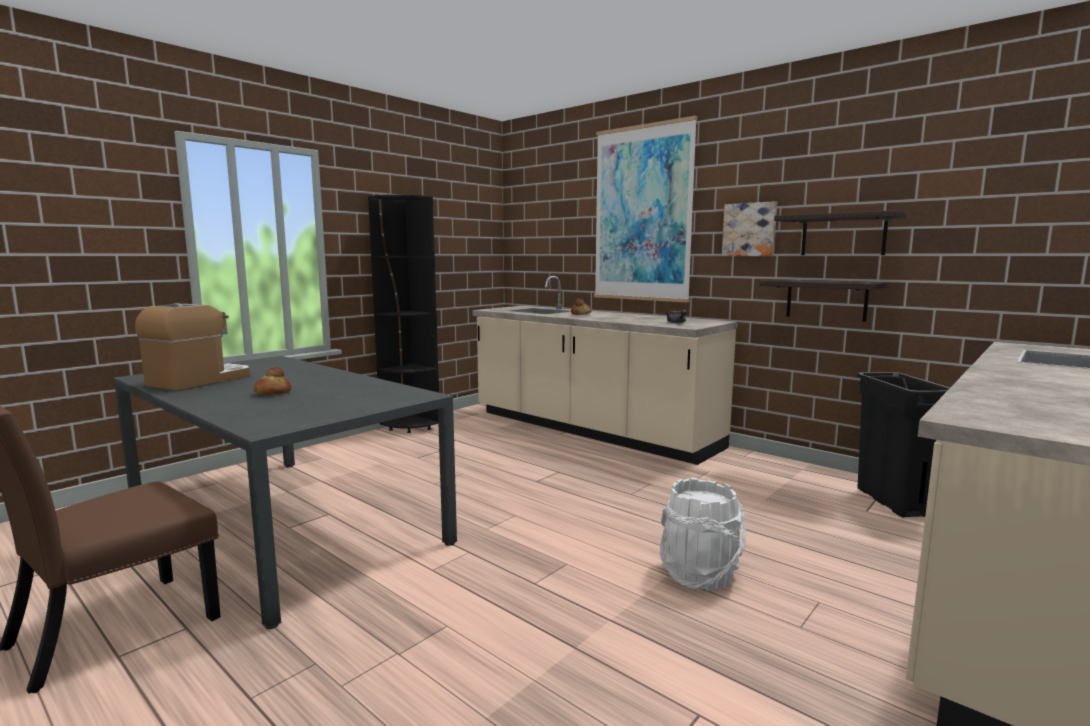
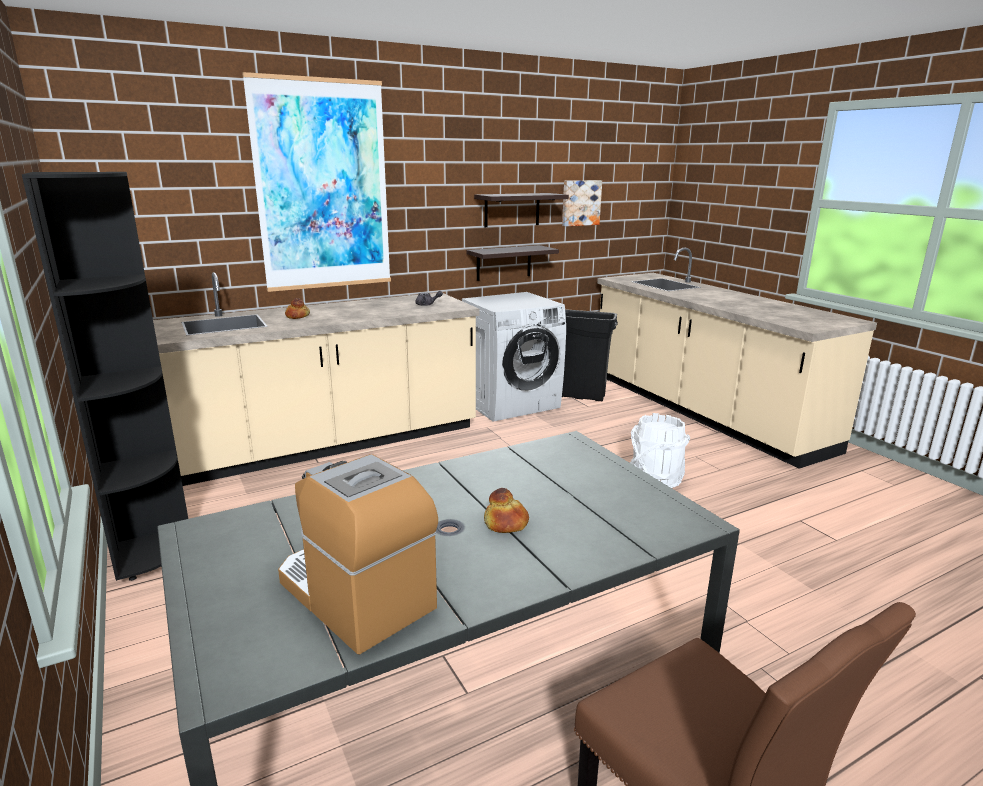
camera: 70 degrees left, 10 degrees up
picture [722,201,777,256] -> picture moved to [562,180,602,226]
none -> white washing machine [462,292,566,422]

